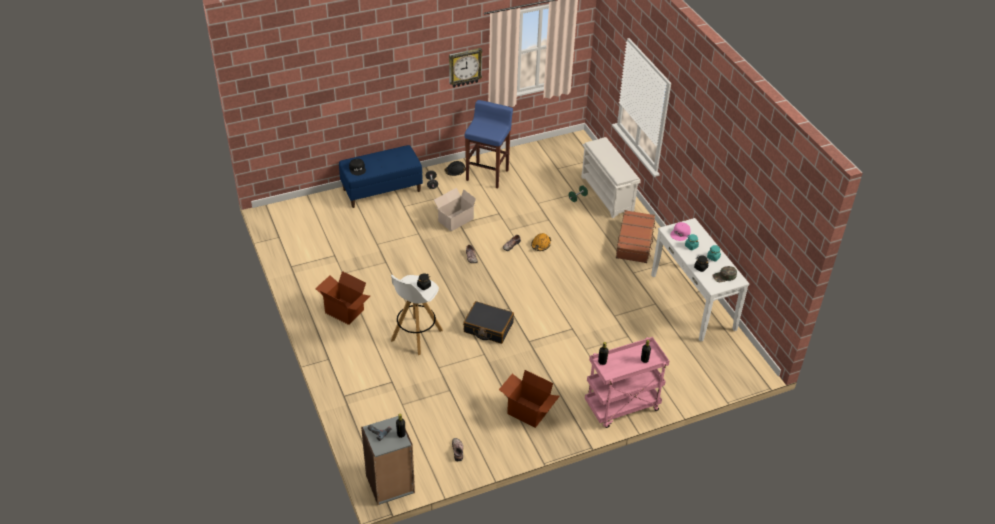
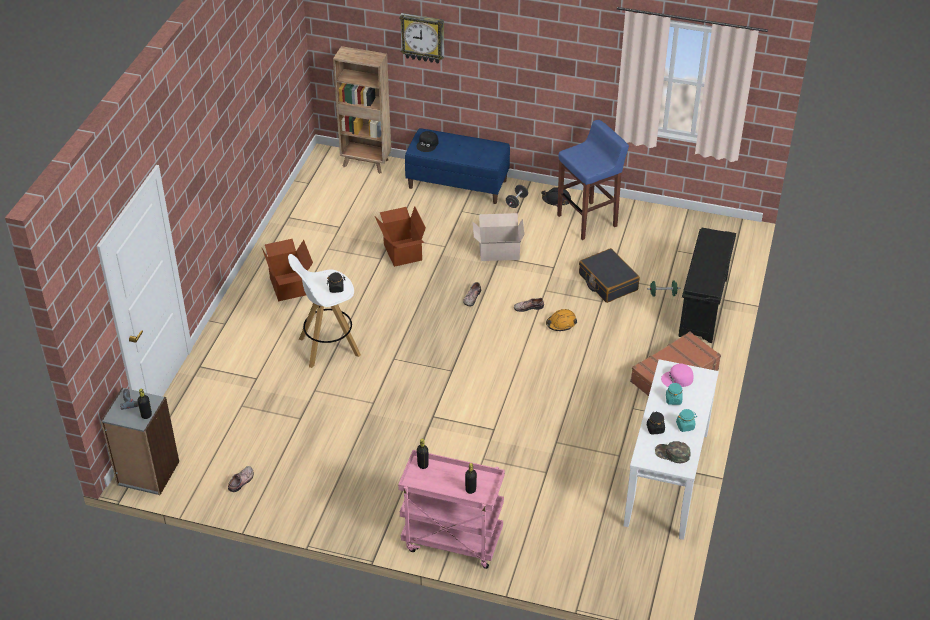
camera: 40 degrees right, 0 degrees up
wall clock [449,48,483,88] -> wall clock moved to [400,13,444,64]
black suitcase [463,301,514,344] -> black suitcase moved to [579,248,640,303]
cardboard box [499,370,560,428] -> cardboard box moved to [375,206,426,267]
white shoe rack [581,137,641,218] -> black shoe rack [678,228,736,343]
none -> brown bookcase [333,46,391,174]

